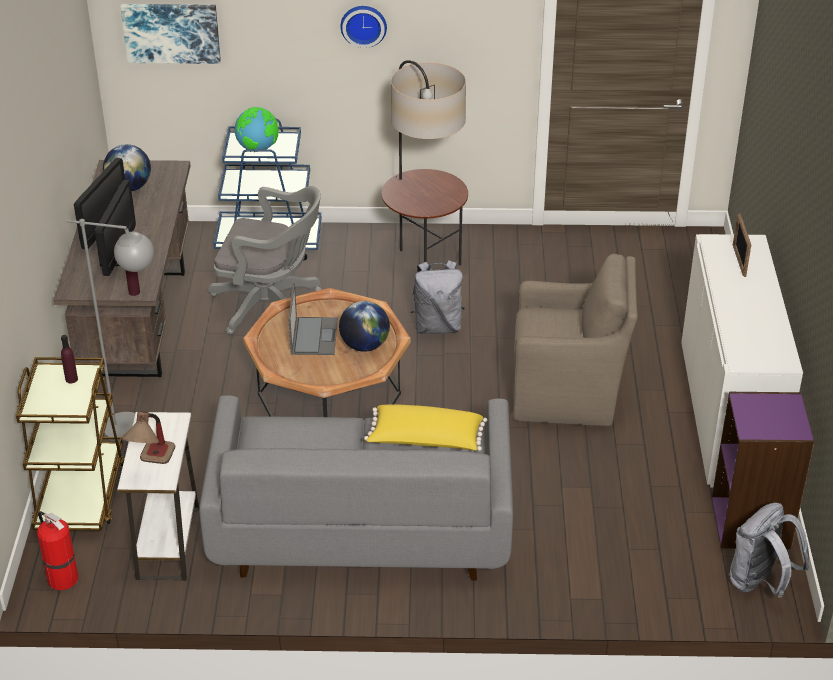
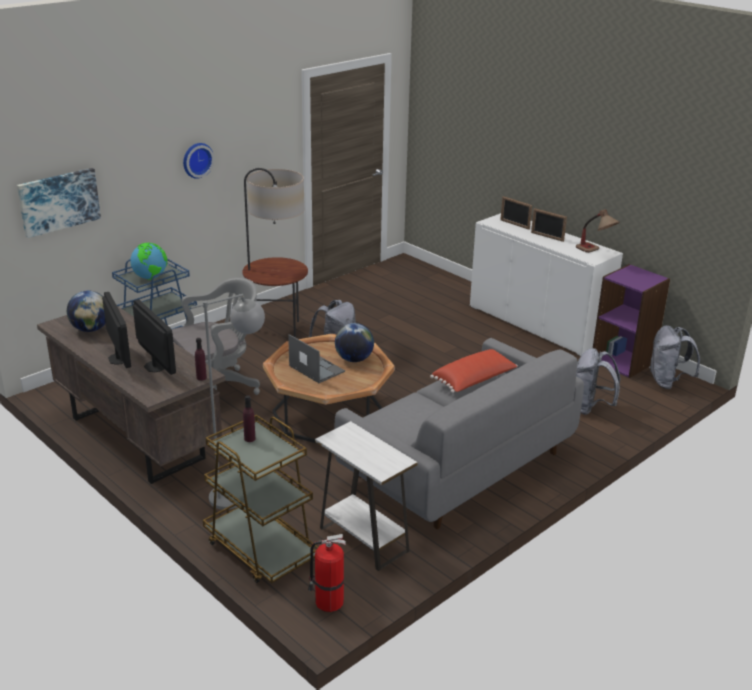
camera: 45 degrees left, 10 degrees down
table lamp [122,411,175,464] -> table lamp moved to [576,209,620,253]
yellow pillow [364,404,487,451] -> red pillow [430,349,518,393]
brown armchair [513,254,638,426] -> none
none -> picture frame [531,208,567,242]
none -> grey backpack [576,348,620,415]

